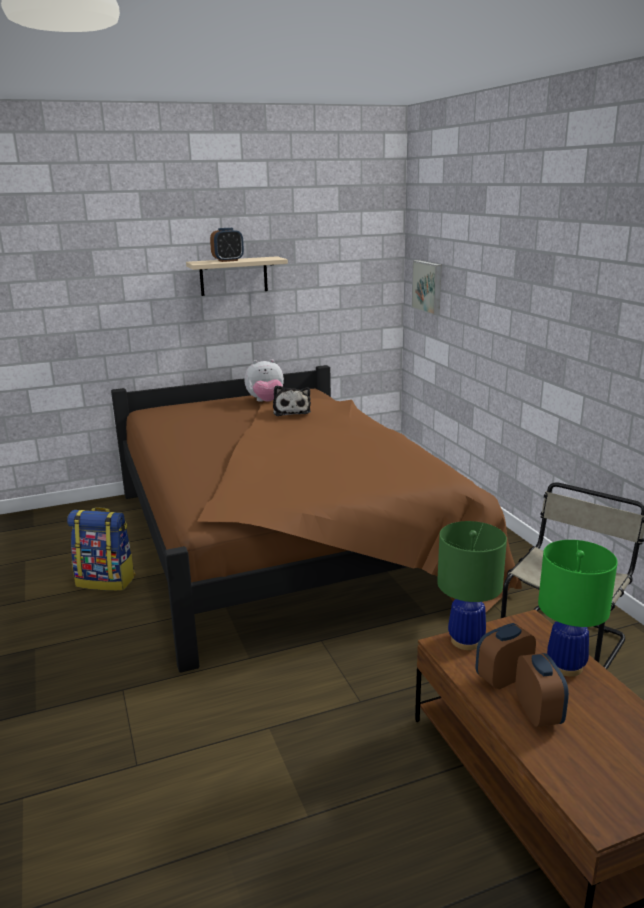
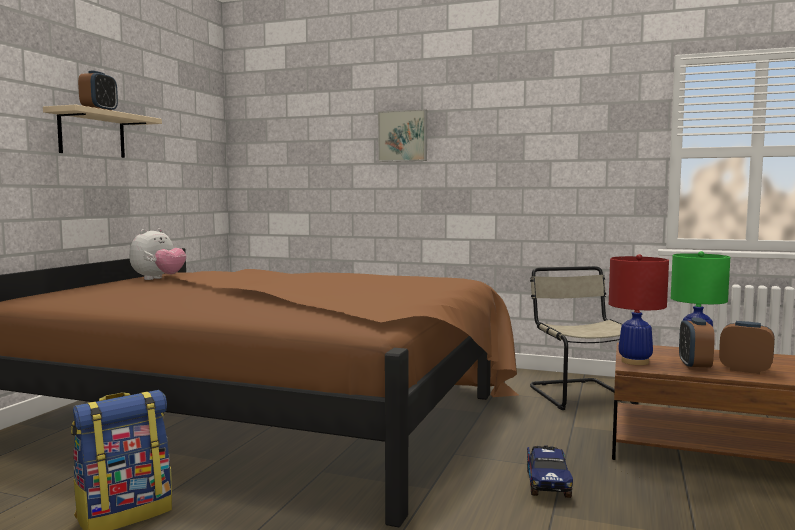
camera: 50 degrees left, 15 degrees down
plush toy [273,385,311,416] -> none
picture [412,260,442,315] -> picture moved to [378,109,427,162]
green table lamp [437,521,507,650] -> red table lamp [609,254,669,365]
none -> toy truck [527,445,573,498]

